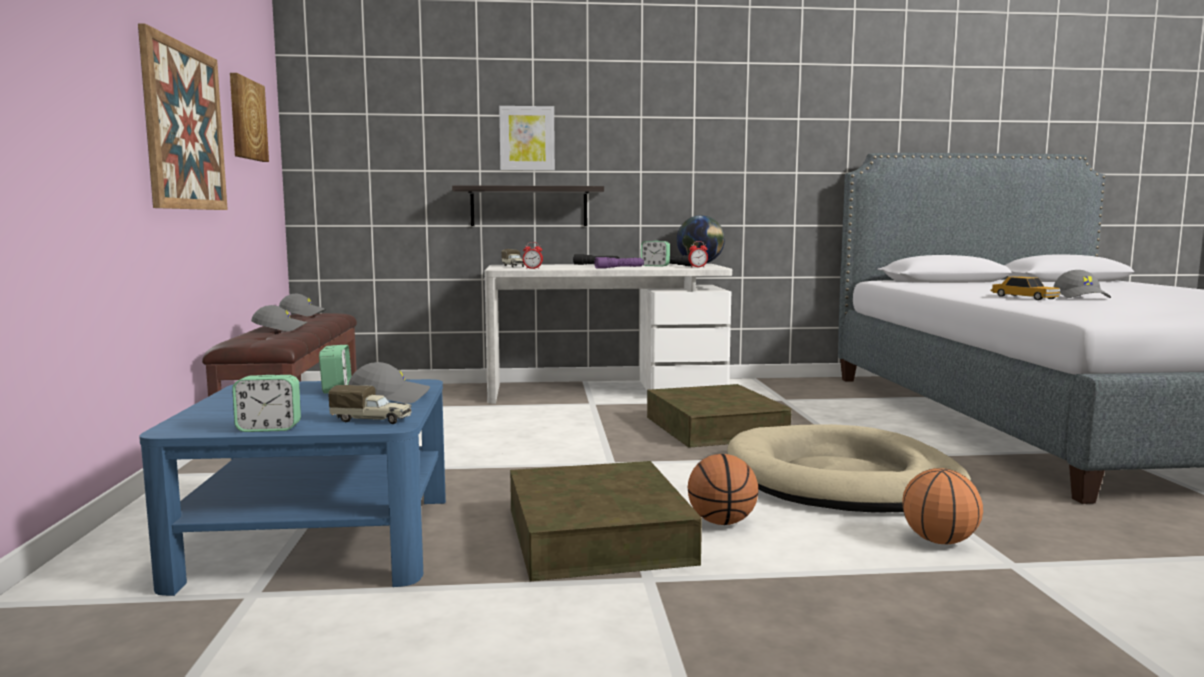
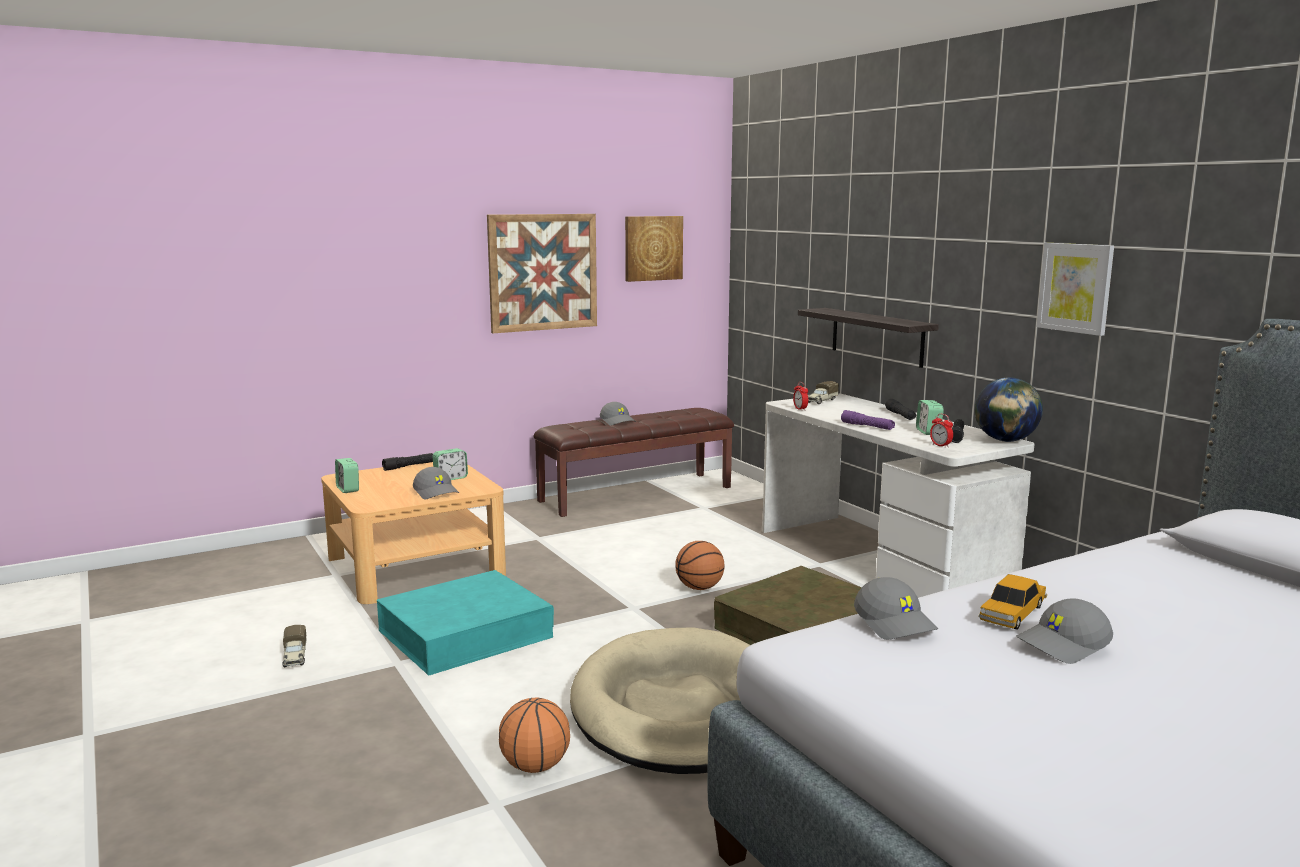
camera: 65 degrees right, 5 degrees up
blue coffee table [139,379,446,596] -> beige coffee table [321,462,506,604]
grey cap [279,294,326,316] -> grey cap moved to [854,577,939,640]
toy truck [328,385,412,424] -> toy truck moved to [283,625,307,667]
picture [499,106,555,171] -> picture moved to [1037,243,1114,336]
brown storage box [510,461,702,581] -> turquoise storage box [377,570,554,675]
basketball [688,454,759,525] -> basketball moved to [675,541,725,590]
none -> black flashlight [382,453,433,471]

